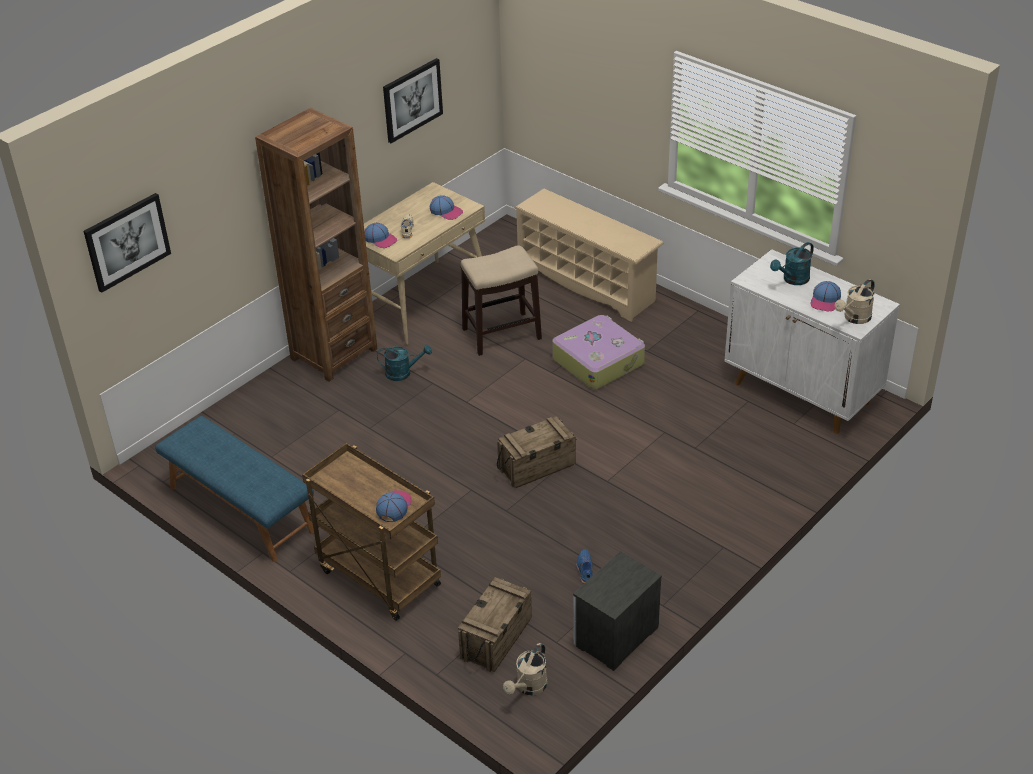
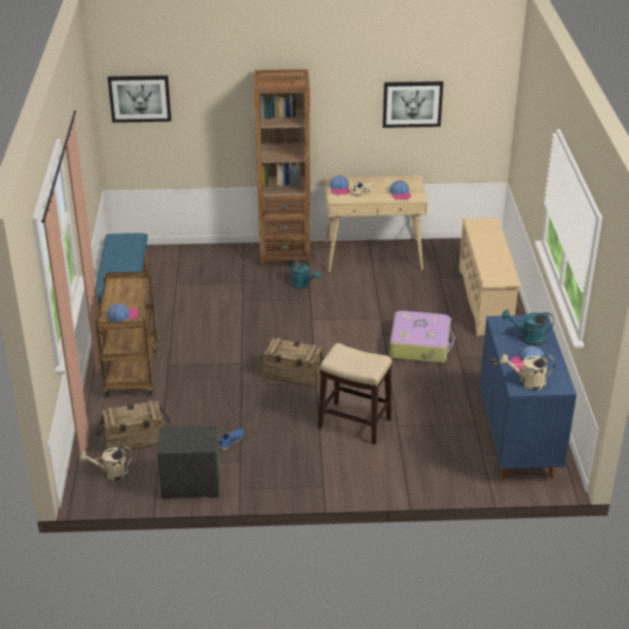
camera: 45 degrees right, 5 degrees down
stool [460,245,542,356] -> stool moved to [318,343,392,445]
white cabinet [725,249,900,434] -> blue cabinet [480,315,577,480]

